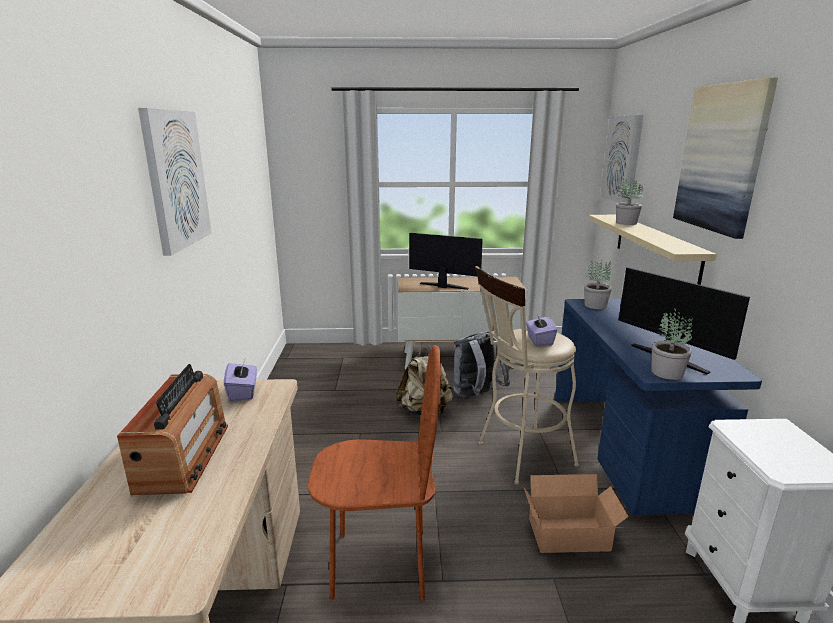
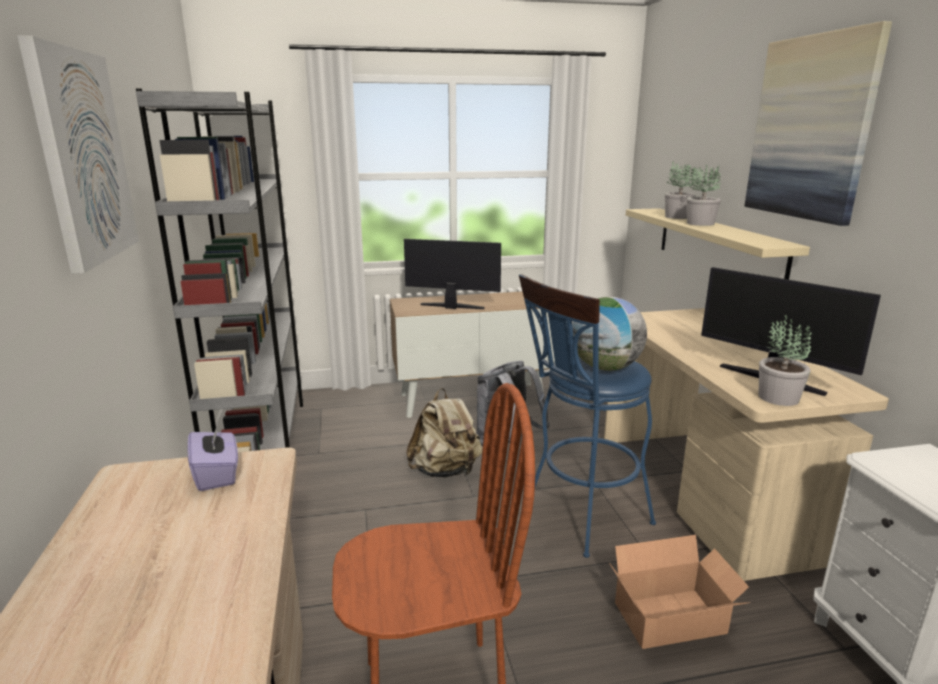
camera: 10 degrees left, 0 degrees up
radio [117,364,228,495] -> none
beige stool [475,266,579,485] -> blue stool [519,274,656,558]
purple tissue box [526,314,557,346] -> globe [572,297,647,371]
blue desk [555,299,762,515] -> beige desk [604,308,889,581]
potted plant [584,260,612,309] -> potted plant moved to [687,164,721,226]
picture [600,115,644,203] -> none
none -> grey bookcase [136,88,303,452]

